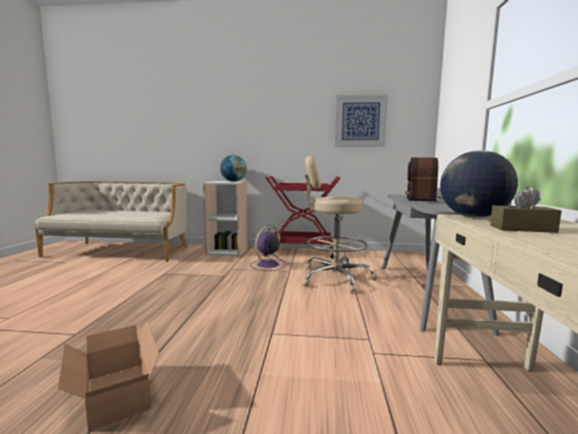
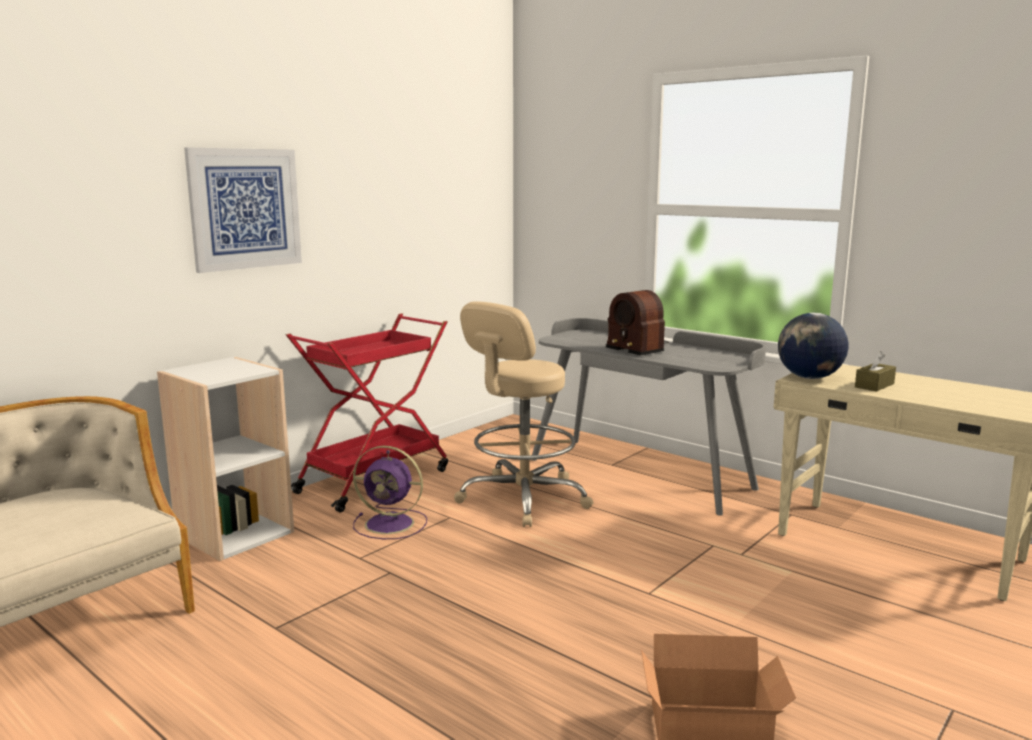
camera: 55 degrees left, 5 degrees up
globe [220,155,247,182] -> none
purple fan [250,225,285,271] -> purple fan turned 60 degrees counterclockwise [353,446,427,539]
picture [335,95,388,147] -> picture moved to [184,147,302,273]

